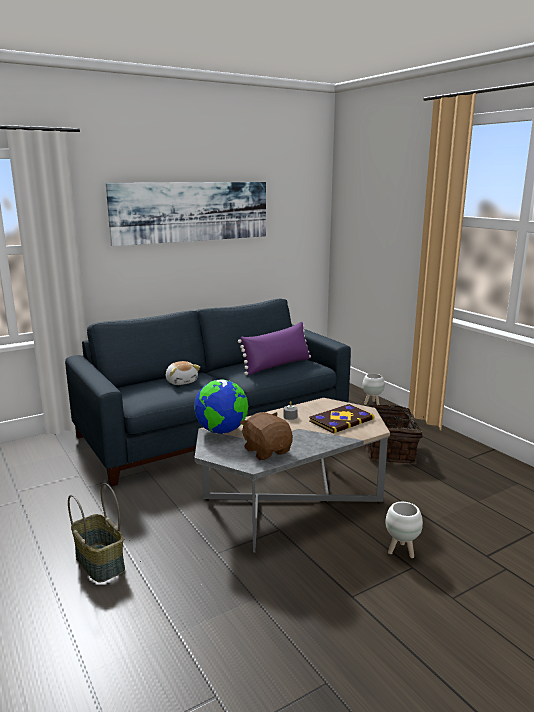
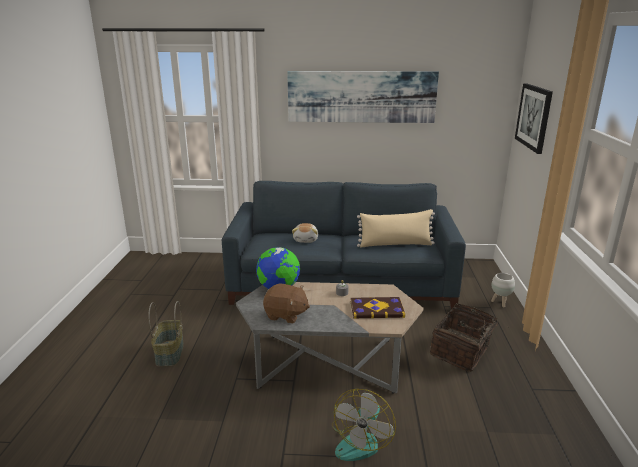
camera: 35 degrees right, 5 degrees up
purple pillow [238,322,311,375] -> beige pillow [357,209,435,247]
brown plush toy [240,412,293,460] -> brown plush toy turned 105 degrees clockwise [263,283,310,324]
white planter [385,502,423,558] -> fan [332,389,396,461]
none -> picture [515,83,553,154]

